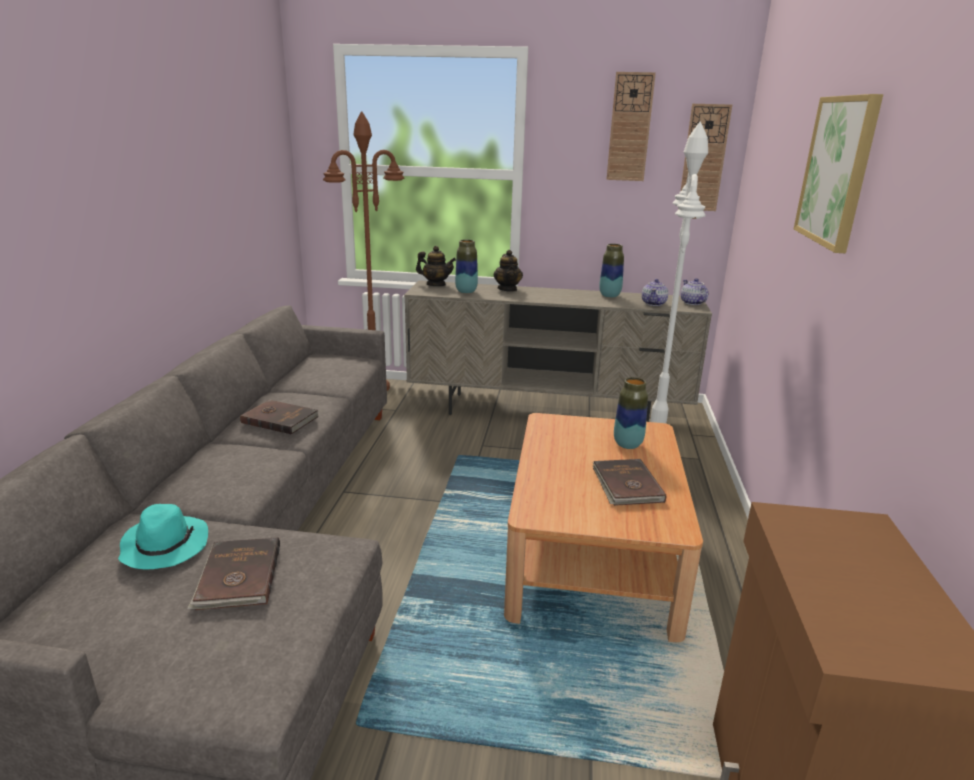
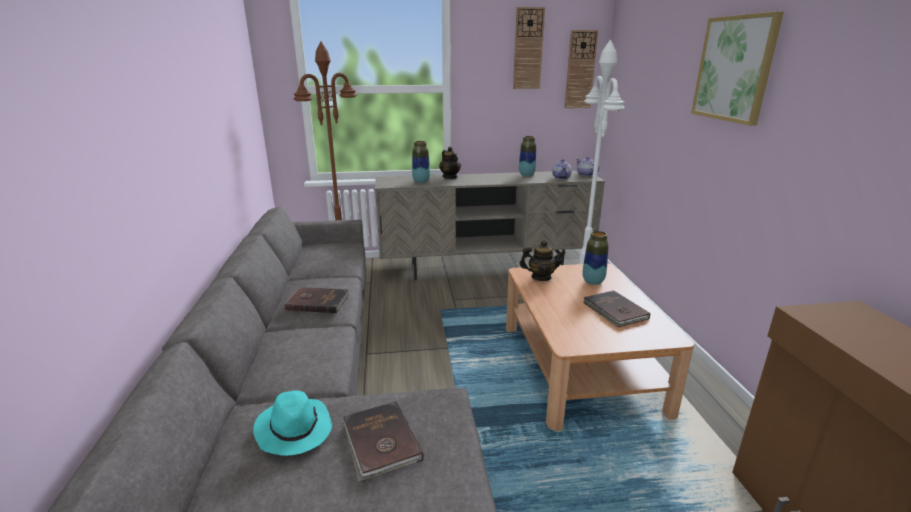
camera: 15 degrees left, 0 degrees up
teapot [416,246,456,286] -> teapot moved to [519,240,566,281]

